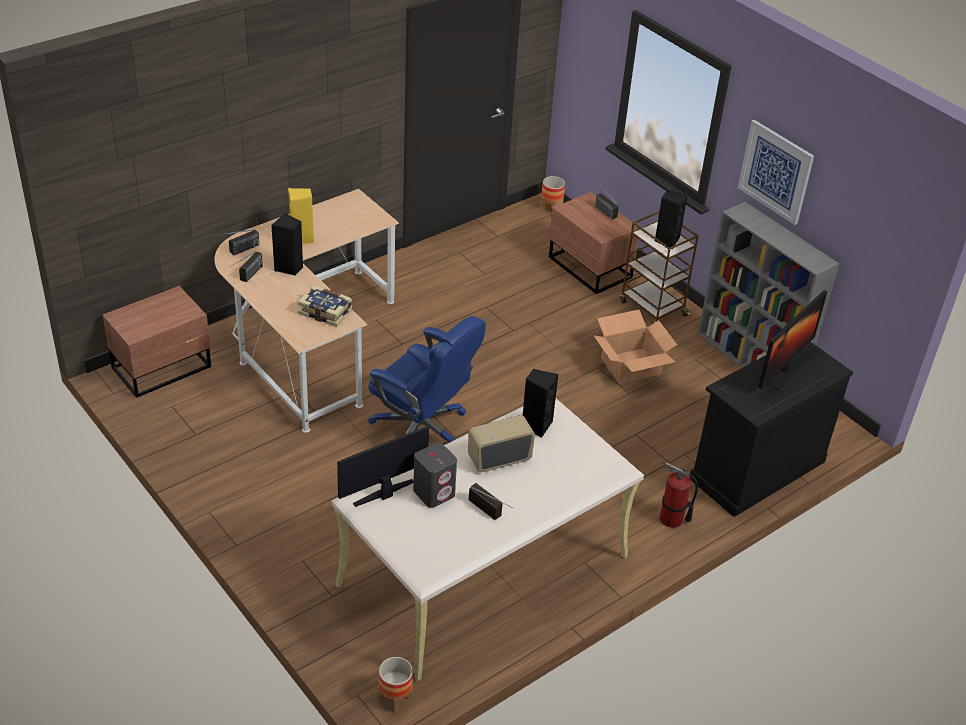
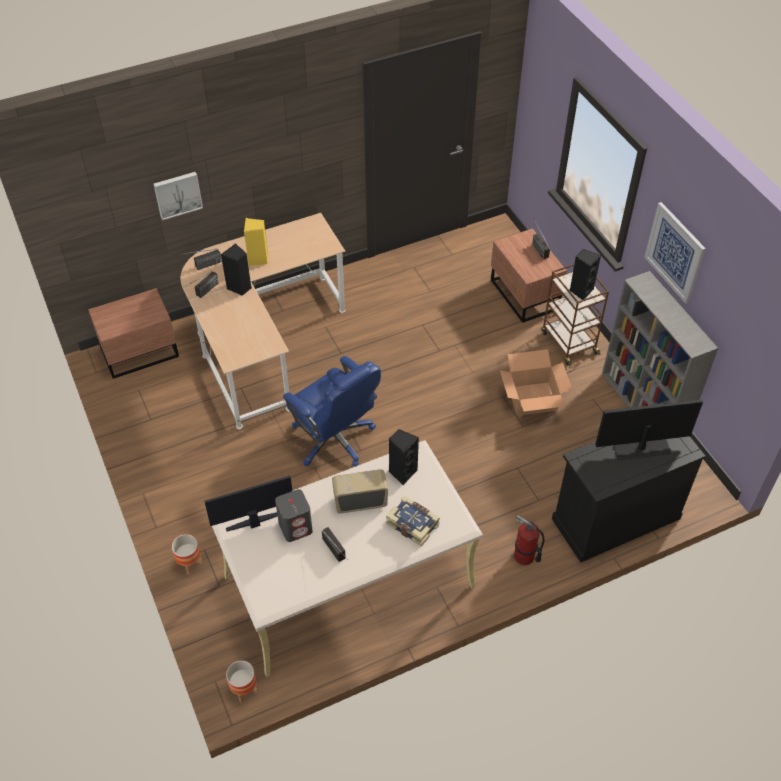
camera: 15 degrees right, 10 degrees up
book [297,286,352,327] -> book moved to [386,496,440,546]
planter [540,176,565,210] -> planter moved to [172,534,203,575]
monitor [758,290,828,392] -> monitor turned 150 degrees counterclockwise [595,400,703,460]
none -> picture [154,172,203,220]

